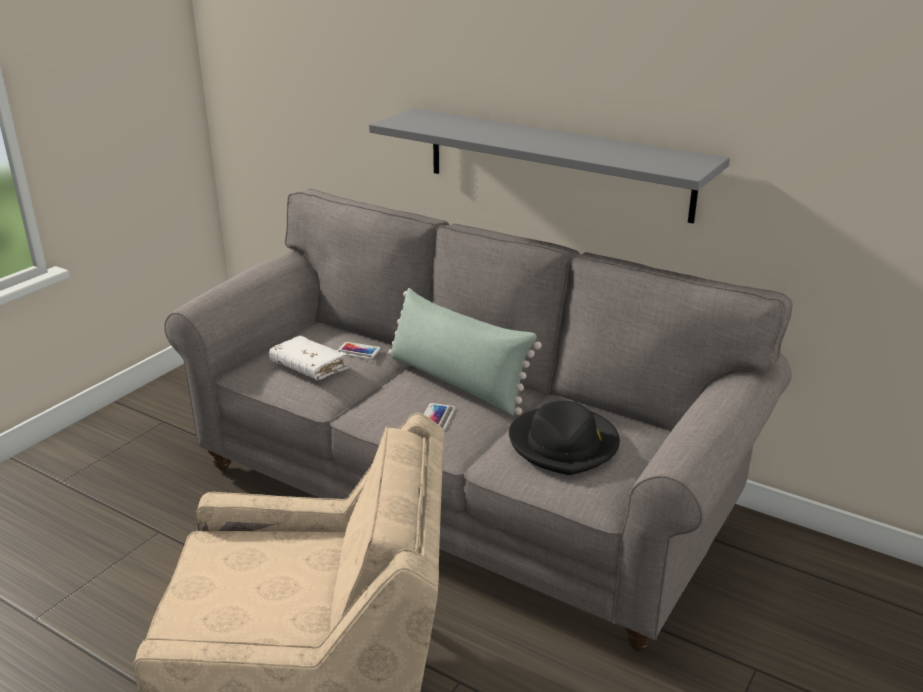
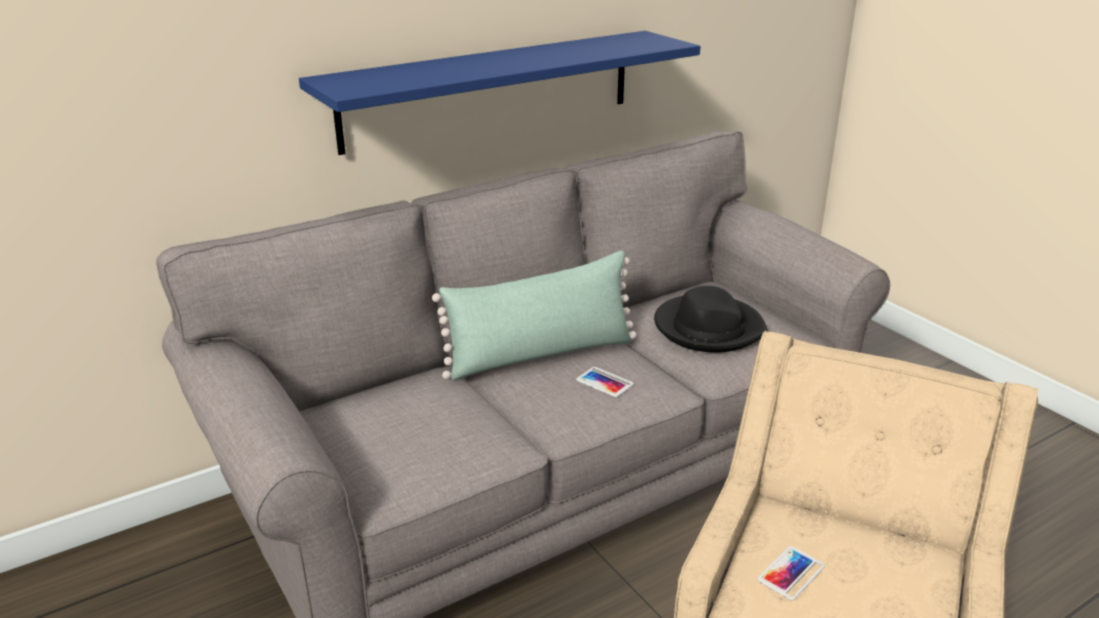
camera: 65 degrees left, 0 degrees up
white book [269,336,348,380] -> none
phone [337,342,381,359] -> phone moved to [757,546,825,600]
grey shelf [369,108,730,223] -> blue shelf [299,31,701,155]

